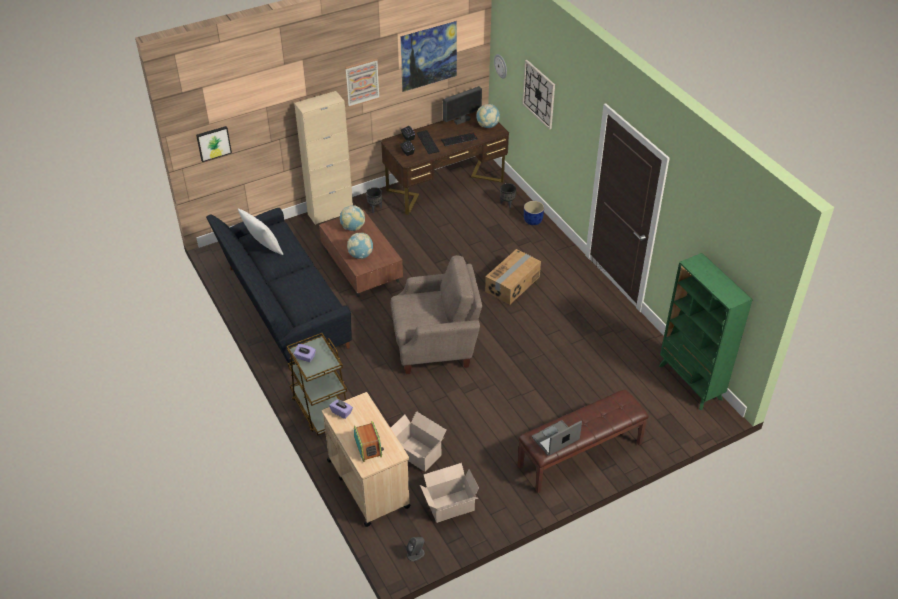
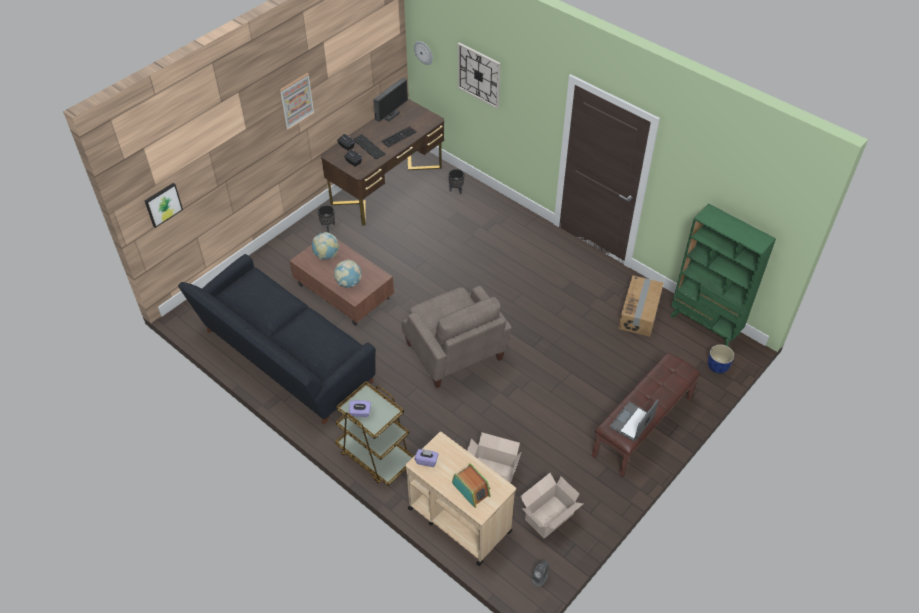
camera: 20 degrees left, 5 degrees up
white pillow [238,209,283,255] -> none
beige cabinet [294,91,353,225] -> none
beige armchair [391,255,482,374] -> beige armchair turned 90 degrees clockwise [402,286,512,388]
picture [400,21,457,92] -> none
globe [477,104,500,128] -> none
cardboard box [485,249,541,305] -> cardboard box moved to [618,275,664,337]
blue planter [524,201,544,225] -> blue planter moved to [708,344,734,374]

